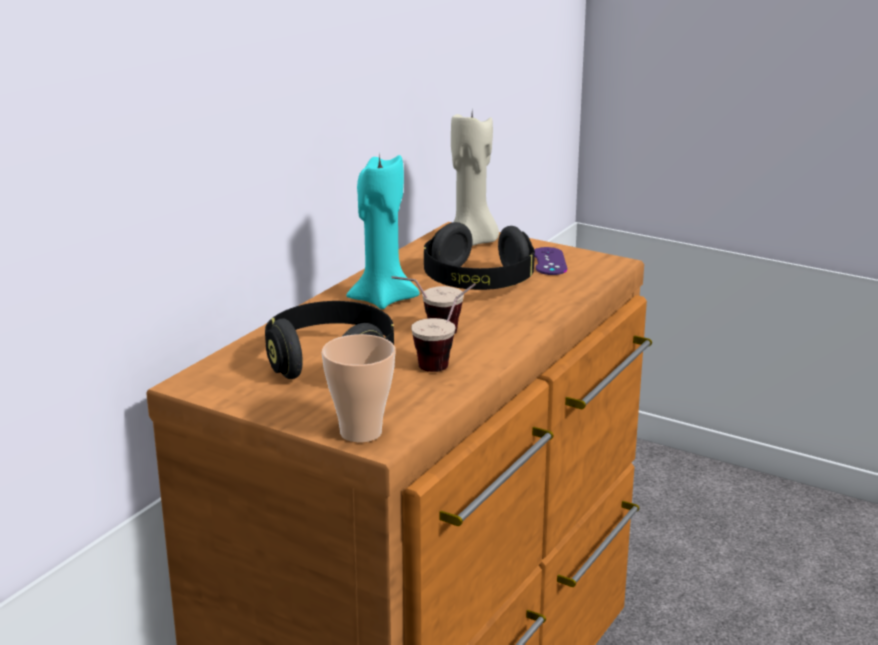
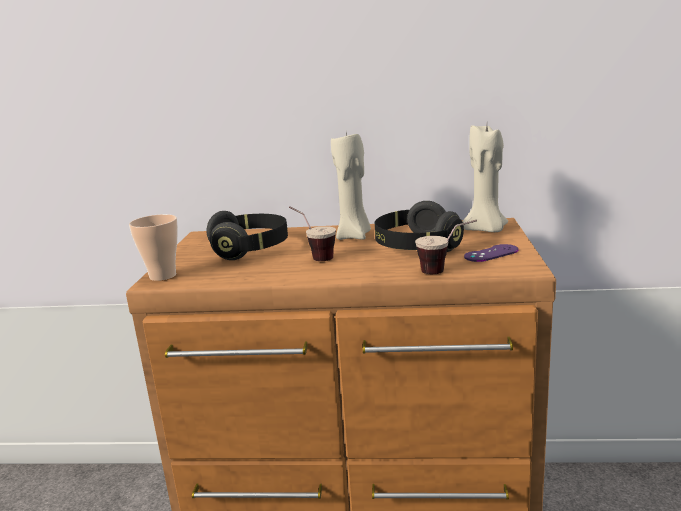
camera: 65 degrees right, 5 degrees down
turquoise candle [346,153,420,309] -> beige candle [331,132,371,240]
cup [411,283,476,372] -> cup moved to [415,220,477,274]

